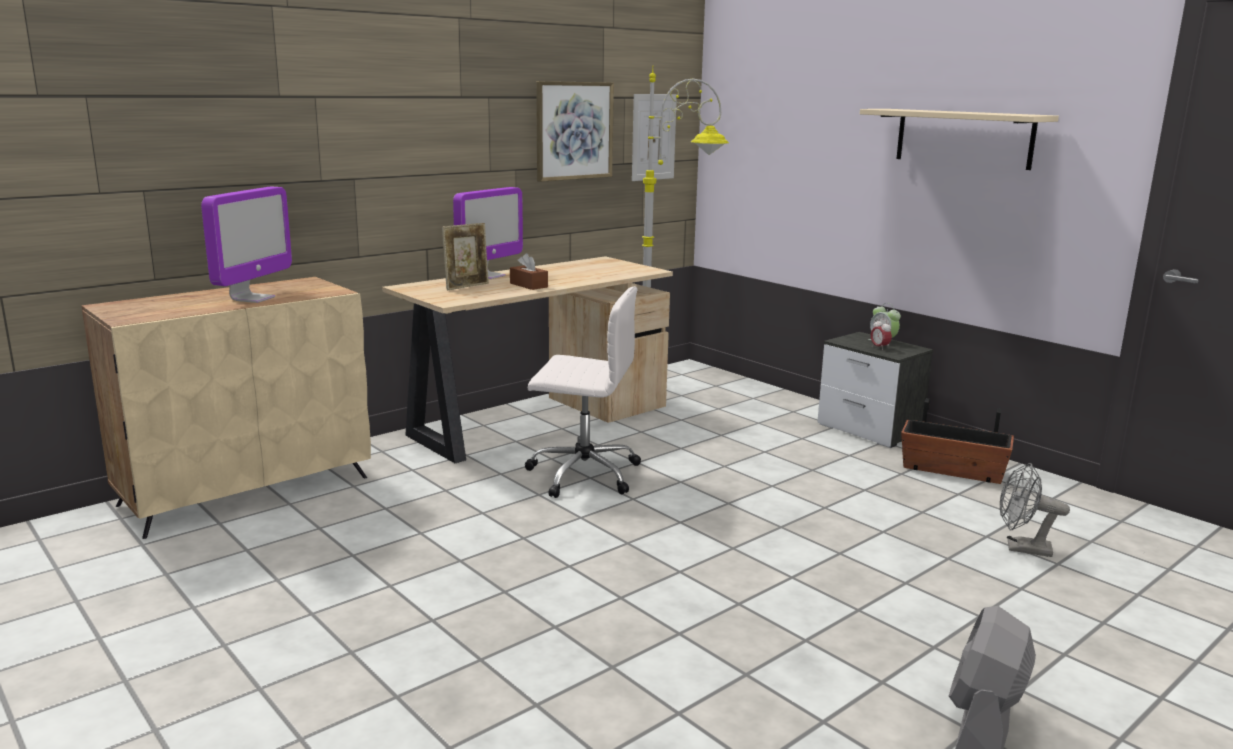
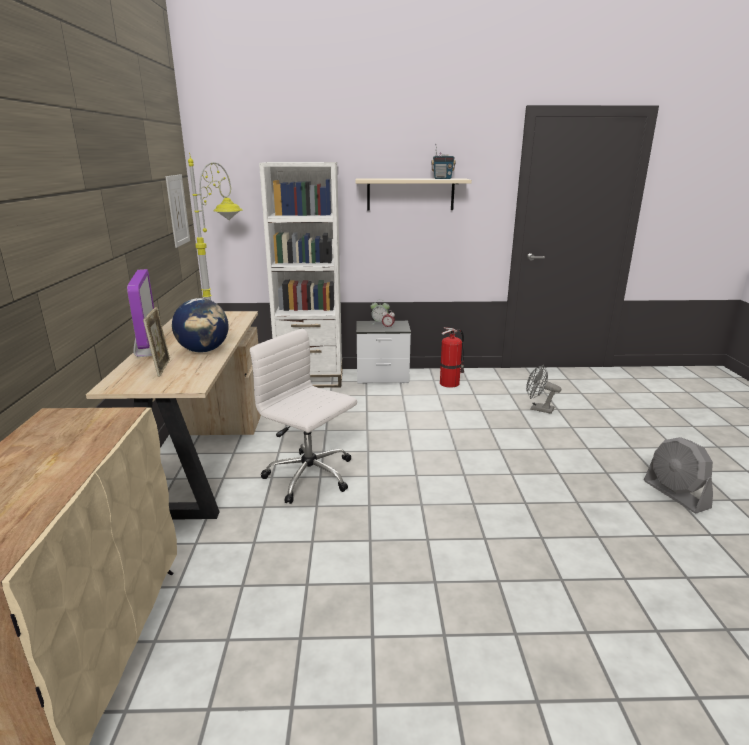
camera: 50 degrees left, 5 degrees up
monitor [201,186,292,303] -> none
brown tissue box [510,253,548,290] -> globe [172,298,229,352]
white office chair [525,287,641,498] -> white office chair turned 105 degrees counterclockwise [250,329,357,504]
picture [536,81,614,182] -> none
planter [901,398,1014,484] -> fire extinguisher [440,327,464,388]
grey fan [1000,463,1070,557] -> grey fan turned 60 degrees clockwise [526,365,561,414]
none -> white bookcase [259,162,343,388]
none -> radio [431,144,456,179]

